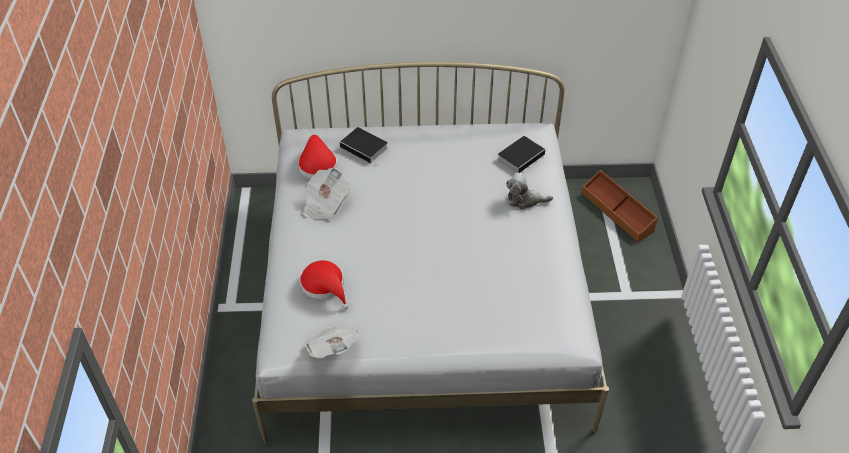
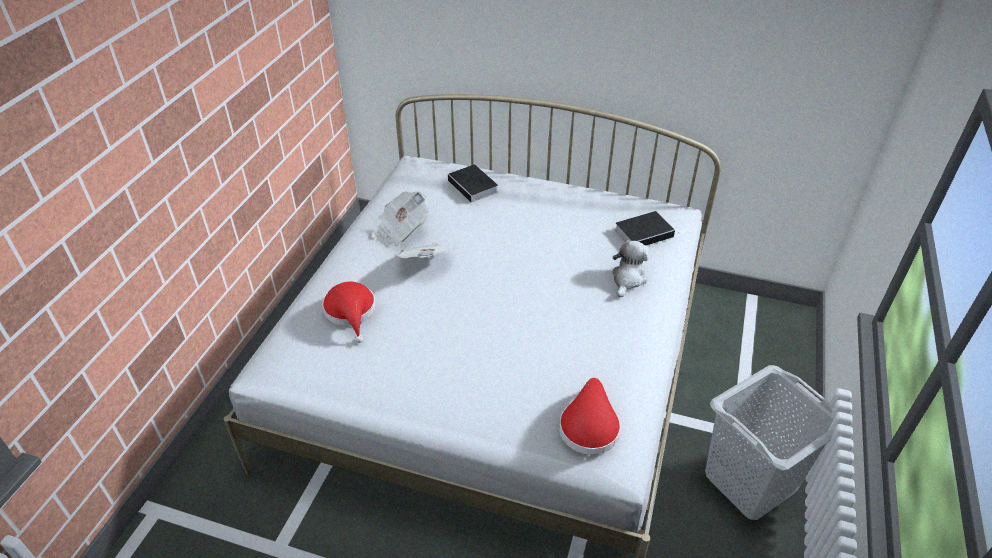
camera: 20 degrees right, 5 degrees down
red hat [298,135,337,179] -> red hat moved to [559,378,621,455]
newspaper [306,325,359,358] -> newspaper moved to [396,243,454,258]
plush toy [506,173,553,210] -> plush toy turned 90 degrees clockwise [613,240,649,298]
brown storage box [582,170,658,242] -> none
none -> grey laundry basket [705,365,834,520]

